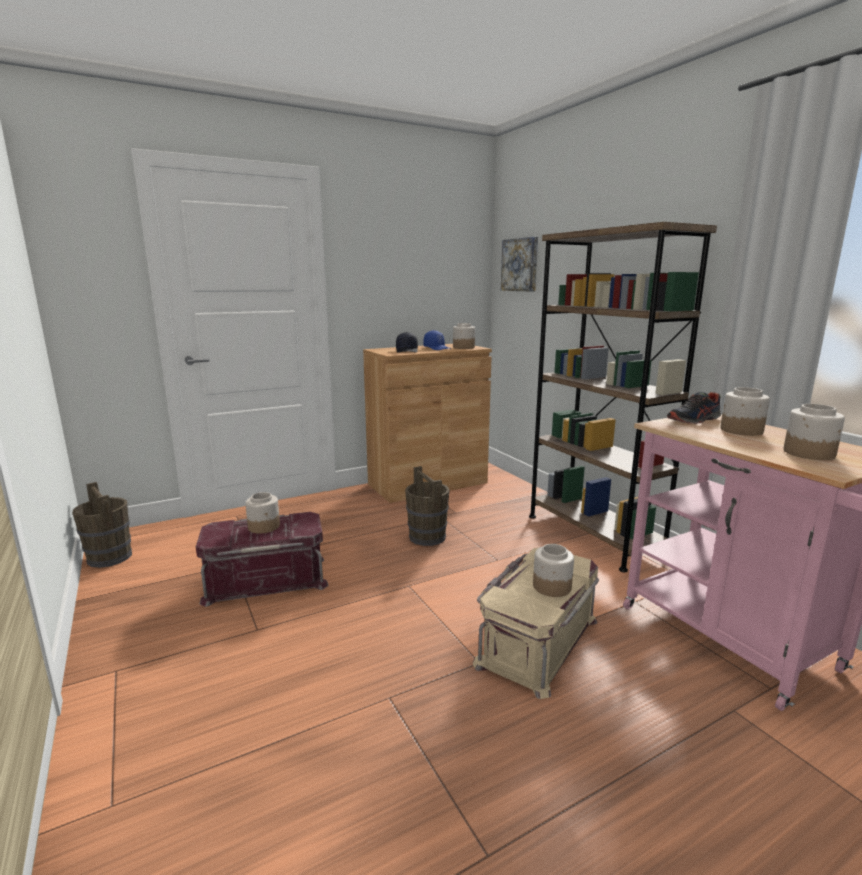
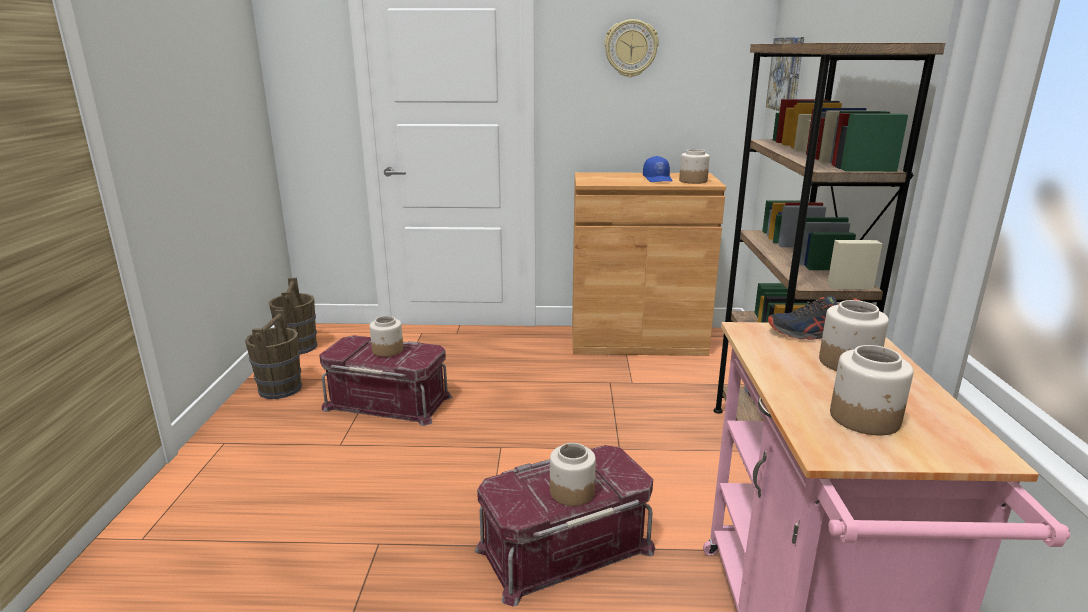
camera: 30 degrees right, 5 degrees up
black cap [396,332,418,353] -> none
brown bucket [405,466,450,546] -> brown bucket moved to [245,310,302,399]
beige storage box [473,548,599,699] -> red storage box [475,445,656,606]
none -> wall clock [604,19,659,77]

